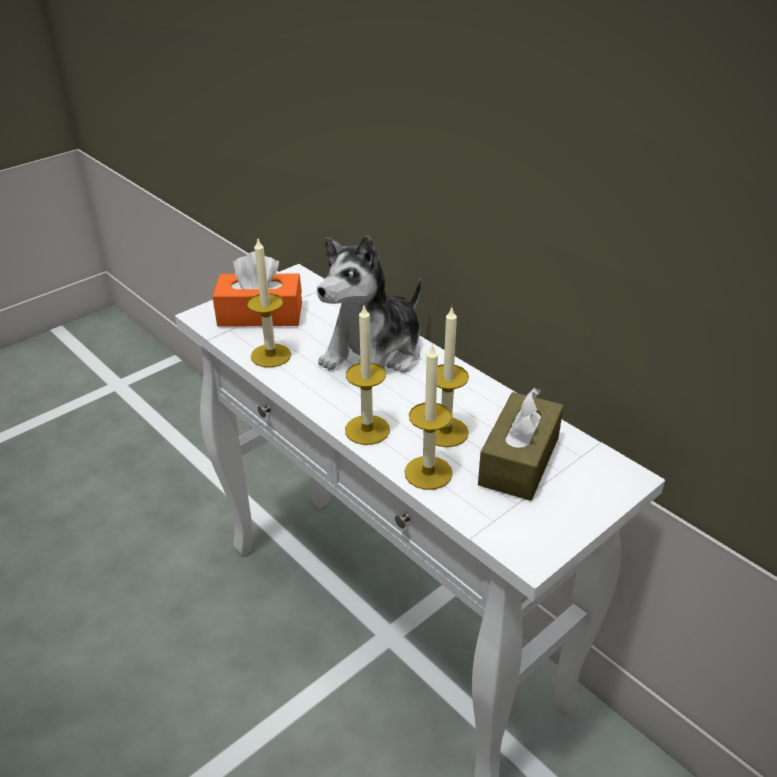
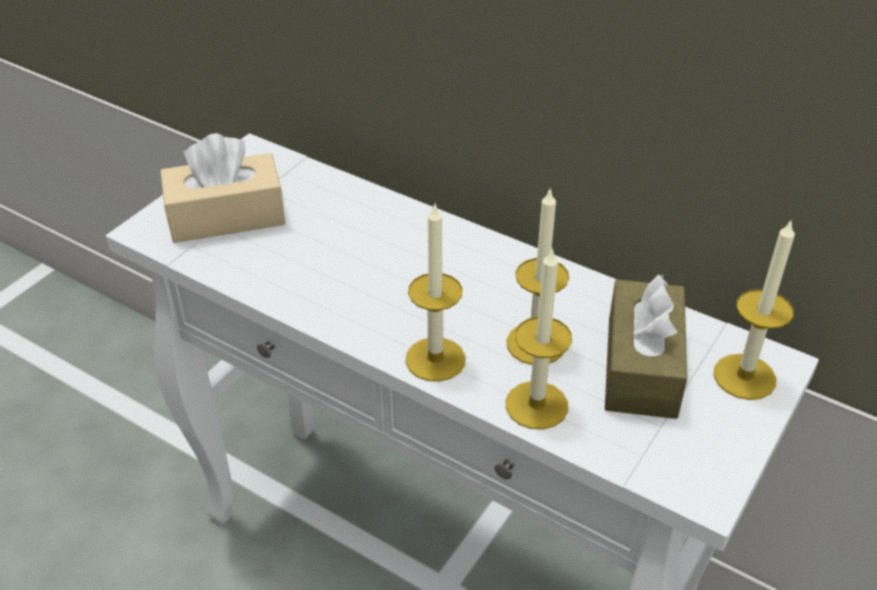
camera: 15 degrees left, 5 degrees up
orange tissue box [212,252,302,327] -> beige tissue box [160,133,286,243]
candle [247,239,291,368] -> candle moved to [714,219,795,400]
plush toy [317,235,422,373] -> none

